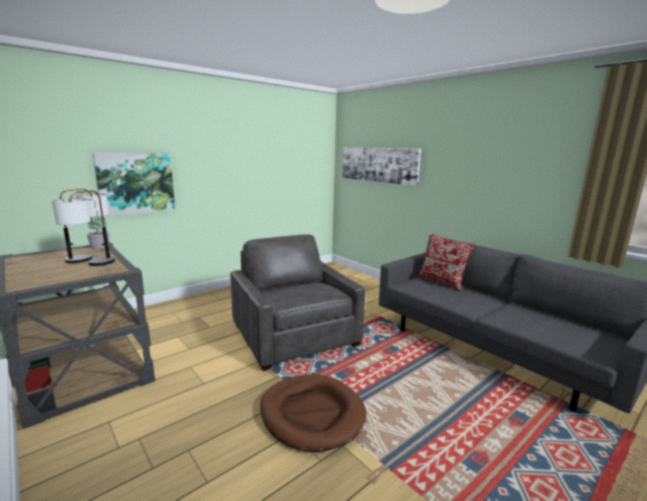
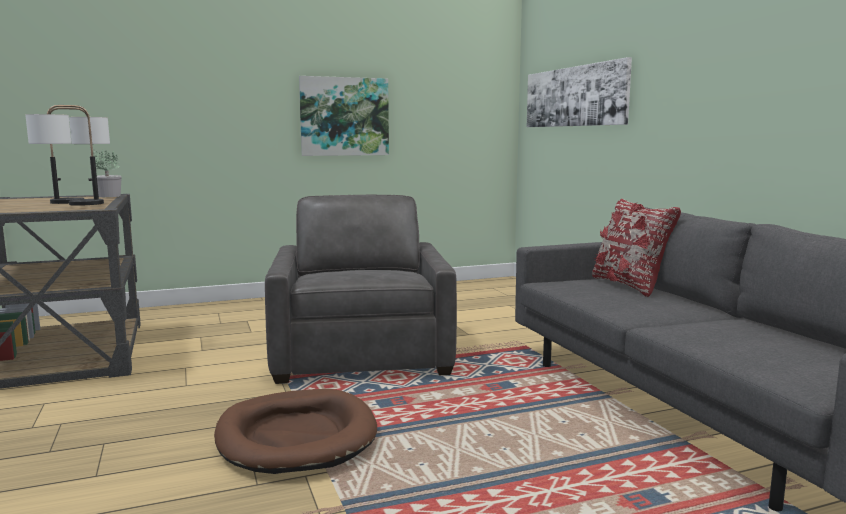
camera: 20 degrees right, 5 degrees down
picture [93,153,175,216] -> picture moved to [299,76,389,156]

